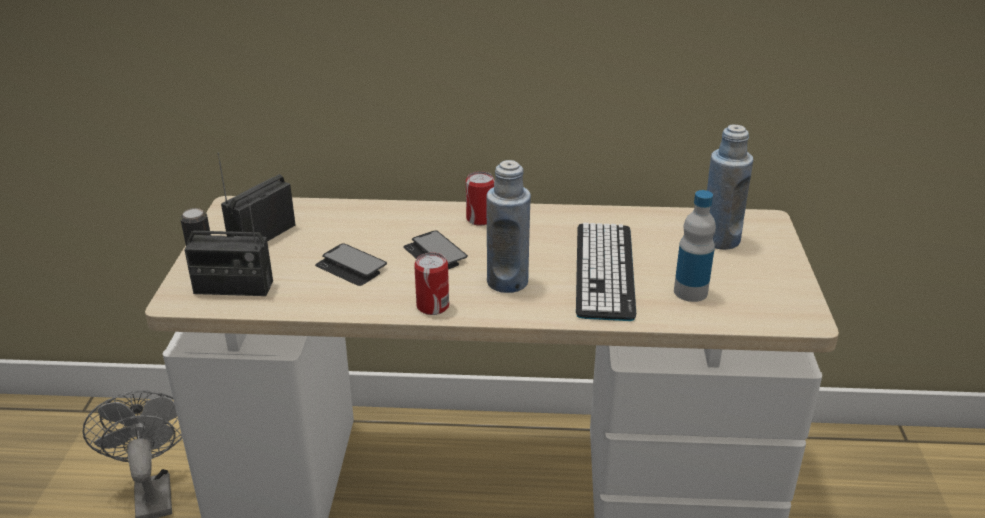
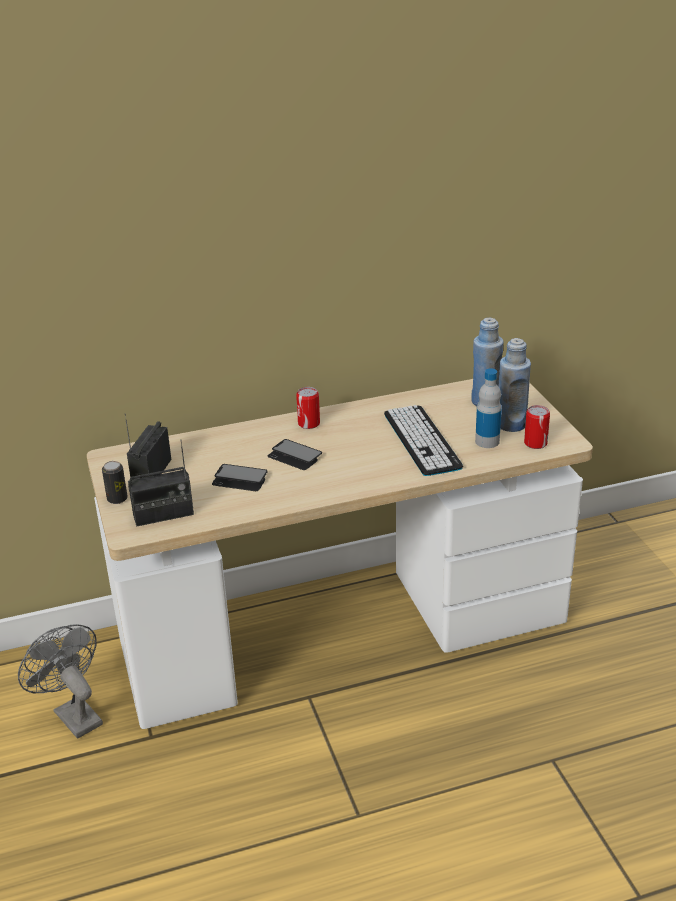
camera: 20 degrees left, 0 degrees up
can [414,253,449,315] -> can moved to [524,405,550,449]
blue bottle [486,160,531,293] -> blue bottle moved to [499,338,531,432]

